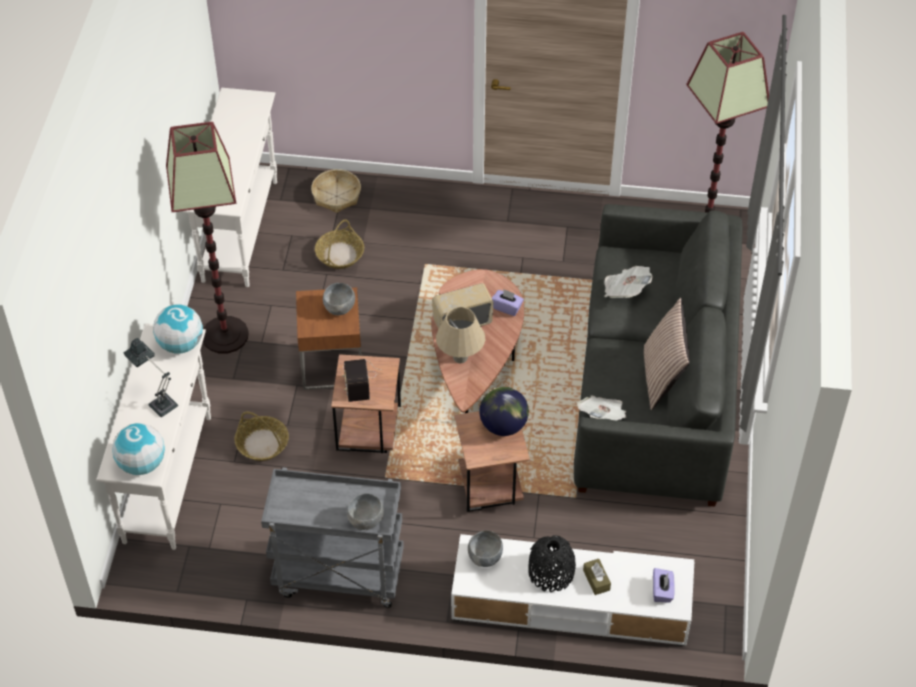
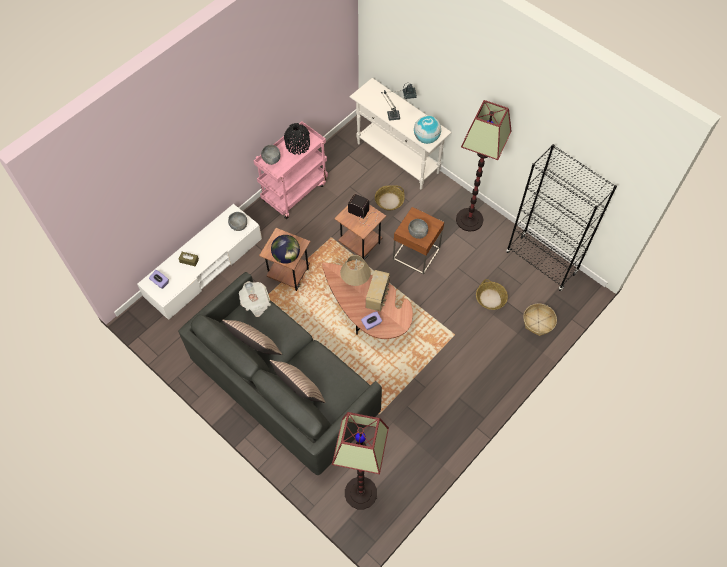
camera: 125 degrees right, 10 degrees up
globe [112,423,165,475] -> none
white console table [183,88,277,287] -> black bookcase [506,144,617,291]
grey cart [261,467,404,608] -> pink cart [254,121,328,219]
black vase [528,535,576,592] -> black vase moved to [284,123,310,154]
newspaper [604,266,653,298] -> none
none -> pillow [269,360,326,403]

